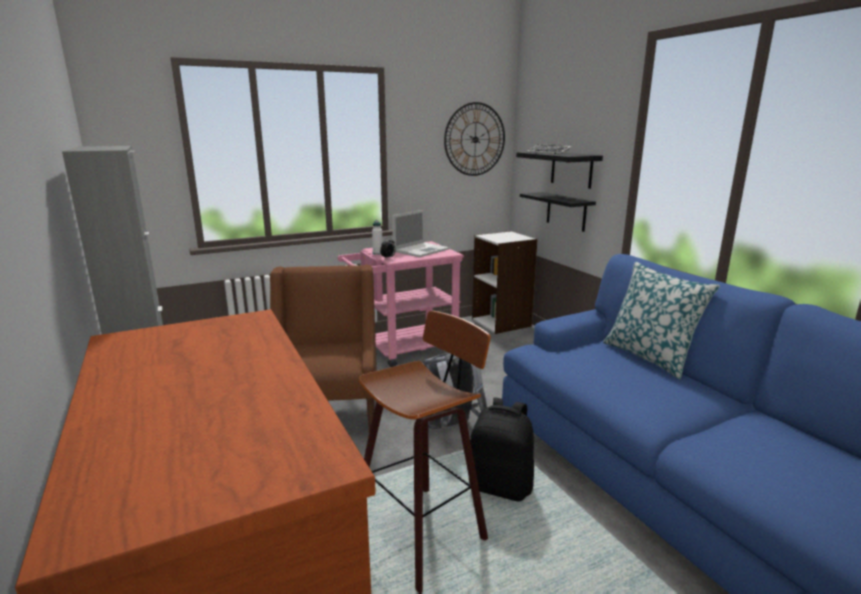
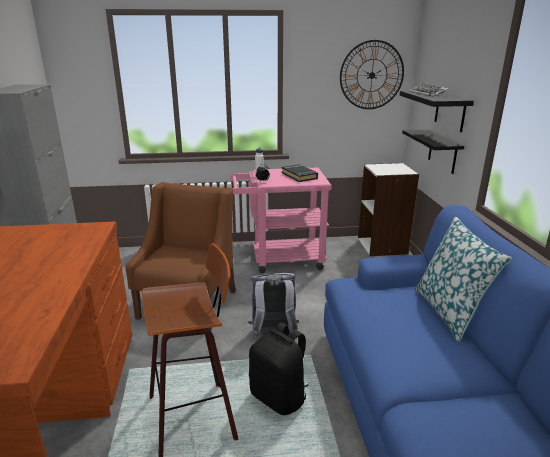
camera: 20 degrees right, 5 degrees up
laptop [392,210,450,257] -> black book [282,164,318,182]

